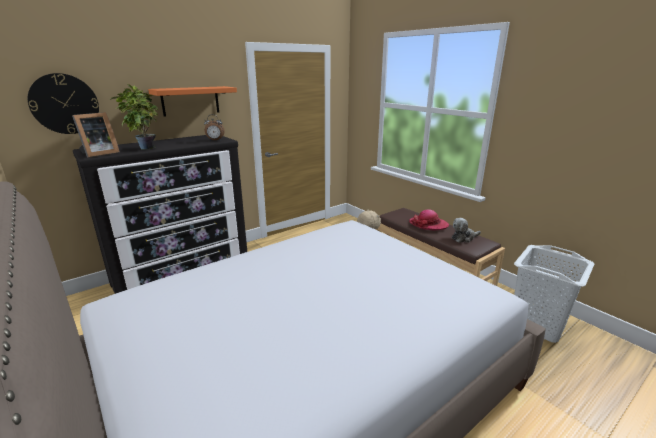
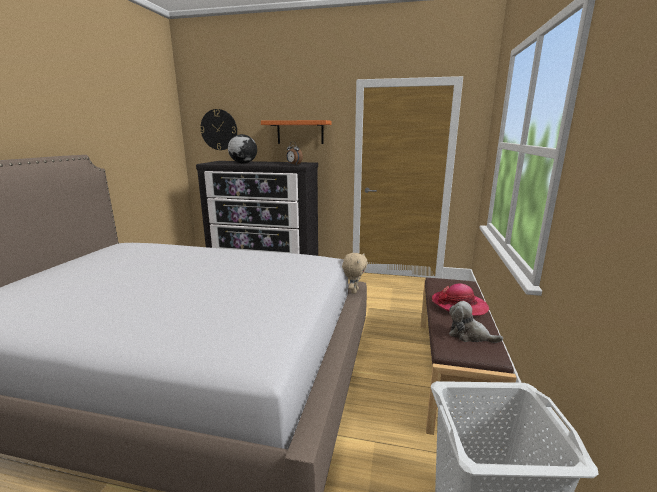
camera: 50 degrees right, 5 degrees down
picture frame [72,112,120,158] -> none
potted plant [110,84,158,150] -> globe [228,134,257,164]

